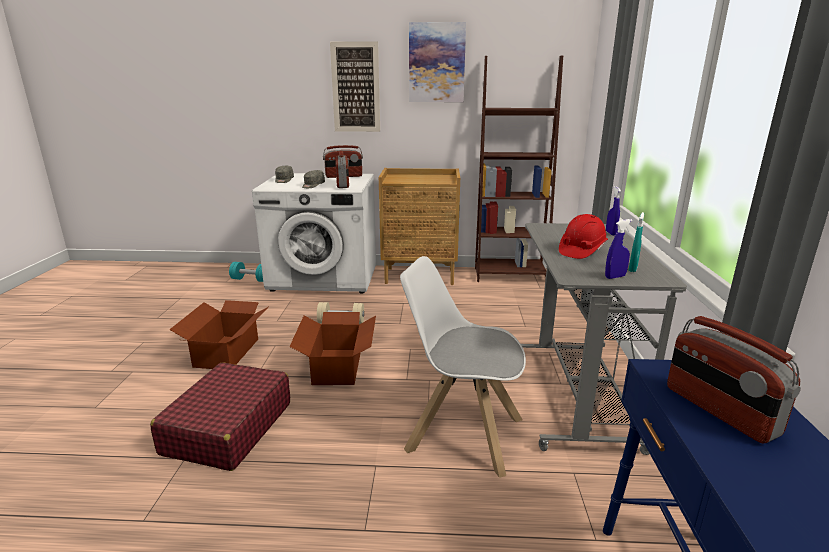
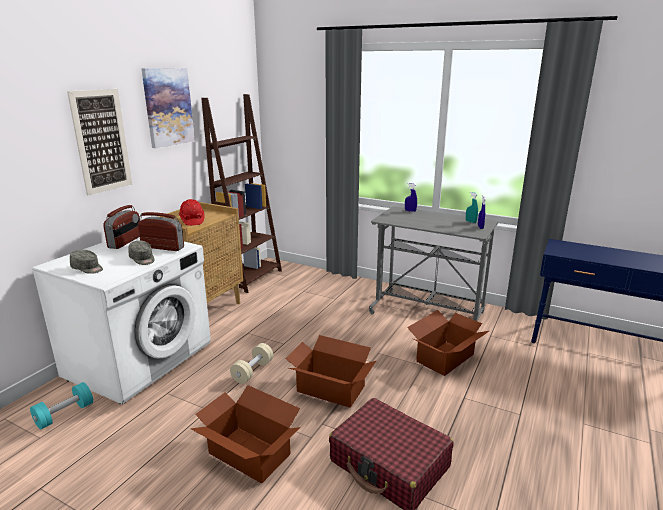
camera: 65 degrees left, 0 degrees up
chair [400,256,526,478] -> cardboard box [407,310,489,376]
red hard hat [559,214,608,259] -> red hard hat moved to [179,199,204,226]
radio [667,316,801,444] -> none

